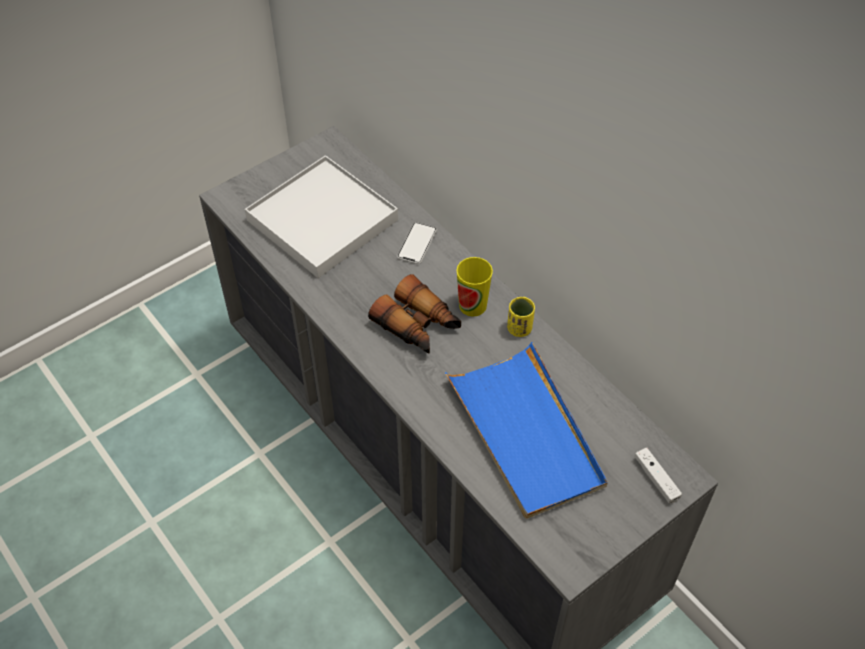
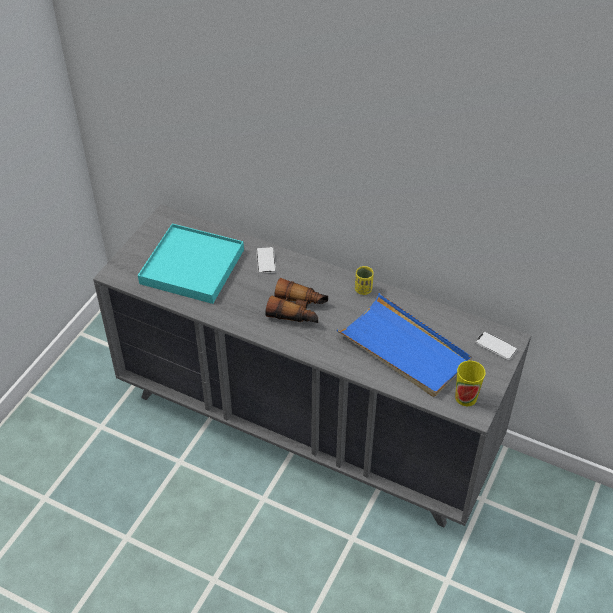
camera: 25 degrees left, 5 degrees down
white tray [245,155,398,278] -> turquoise tray [138,223,244,304]
cup [456,257,493,316] -> cup moved to [455,361,486,406]
white game controller [634,448,682,504] -> phone [475,331,518,360]

